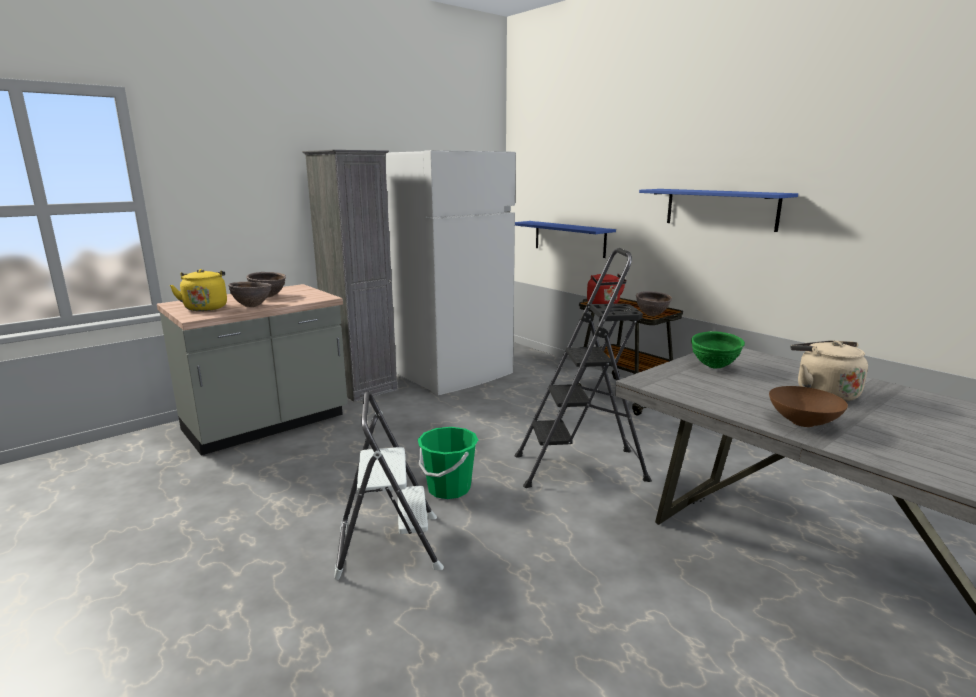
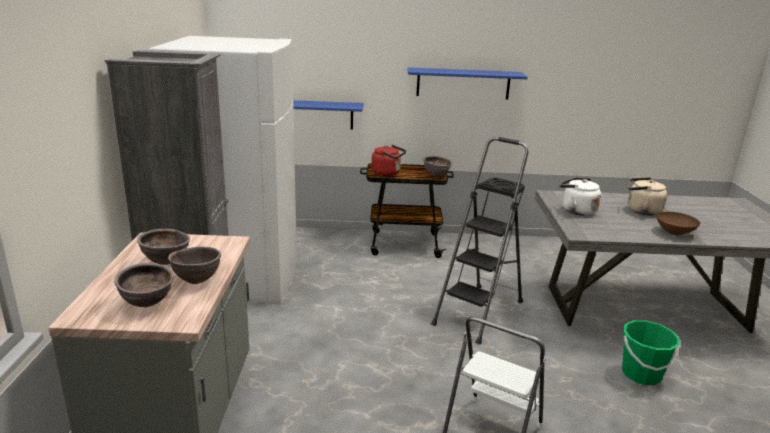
camera: 50 degrees left, 5 degrees up
yellow kettle [170,269,227,311] -> brown bowl [114,263,174,307]
green bucket [418,427,478,499] -> green bucket moved to [622,320,680,385]
green bowl [691,331,745,369] -> white kettle [559,178,601,216]

